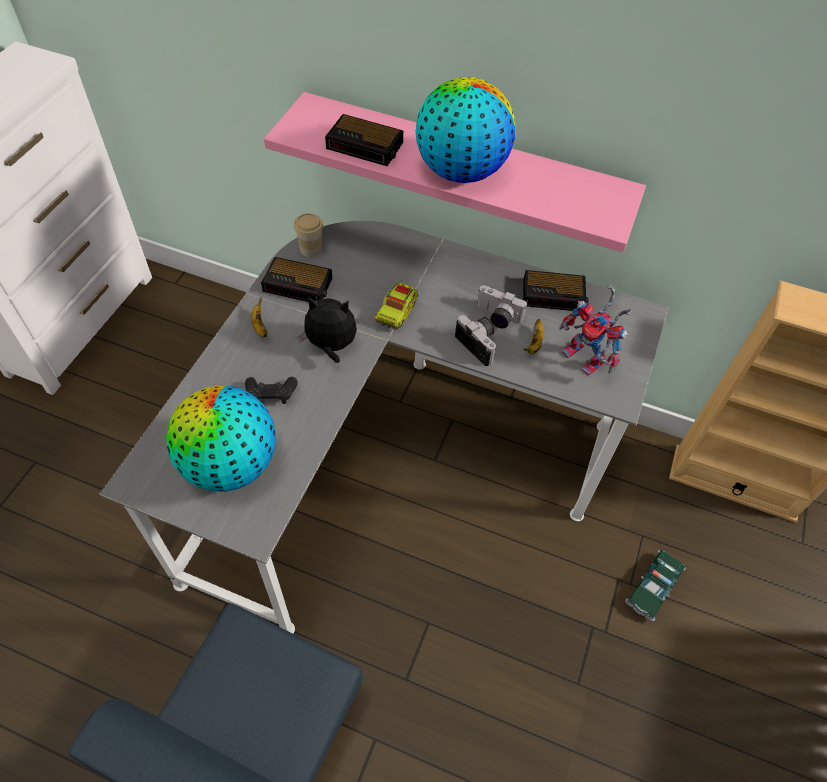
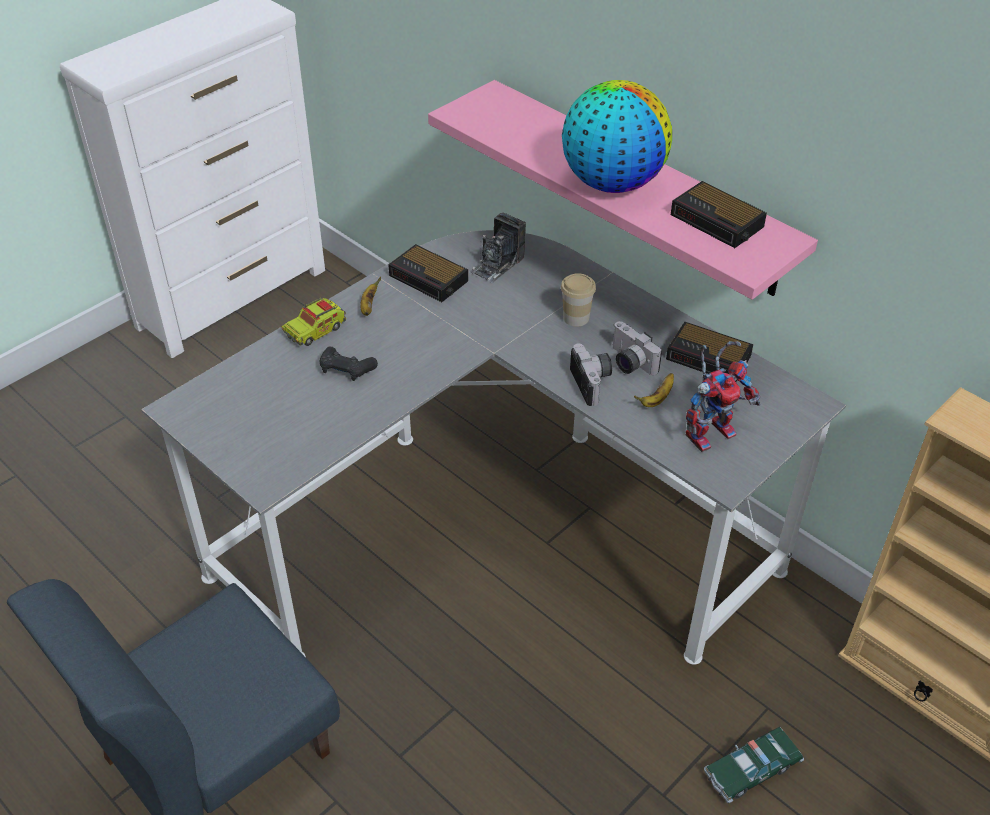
camera: 25 degrees right, 10 degrees down
globe [166,386,276,492] -> none
cup [294,213,323,257] -> cup moved to [561,273,596,327]
plush toy [297,297,357,363] -> none
alarm clock [325,114,403,166] -> alarm clock moved to [671,181,767,248]
toy truck [375,283,418,329] -> toy truck moved to [281,298,346,346]
toy robot [559,285,632,376] -> toy robot turned 105 degrees counterclockwise [686,341,760,452]
none -> camera [469,213,526,283]

